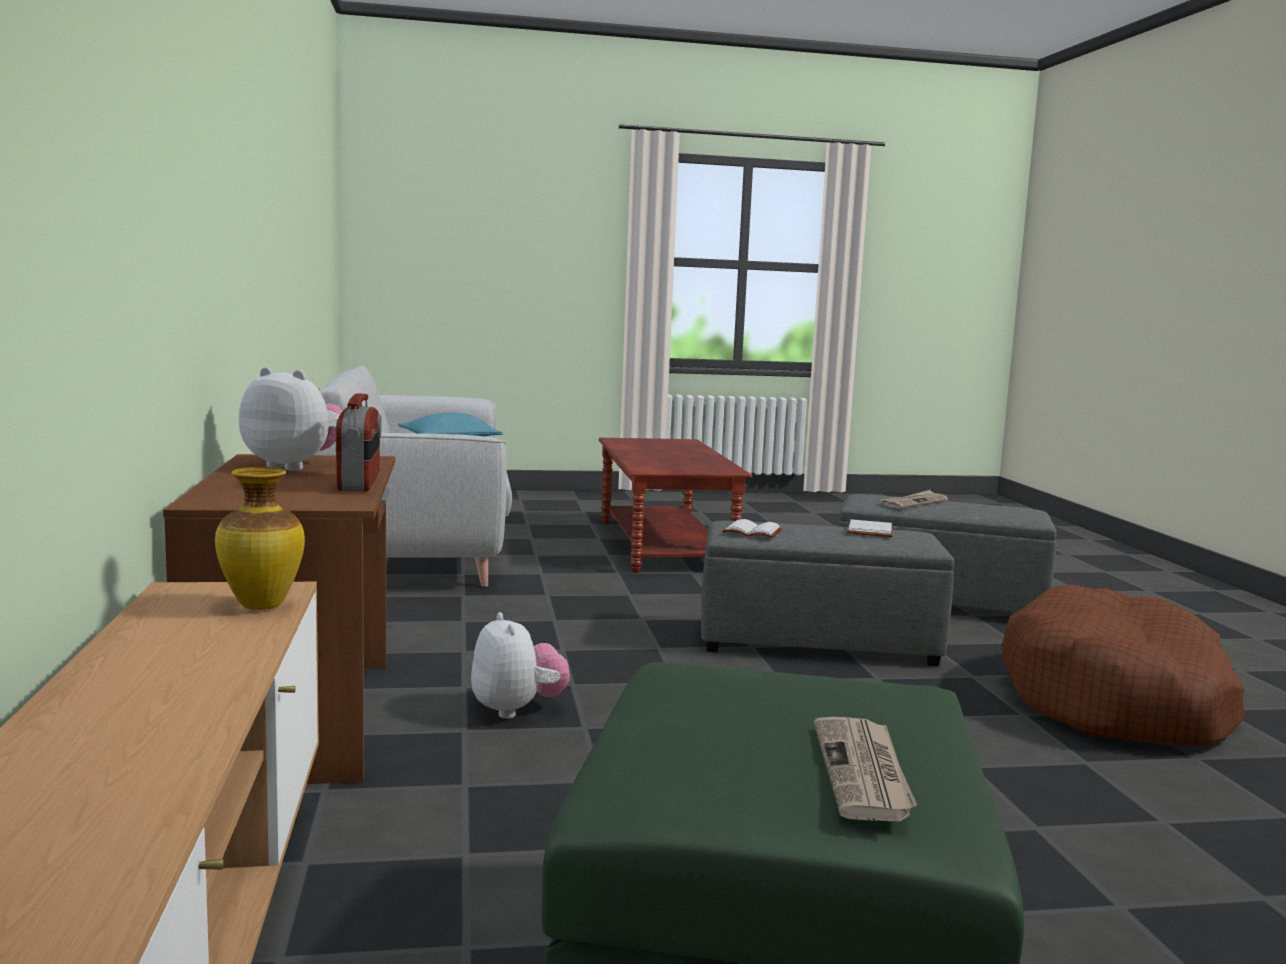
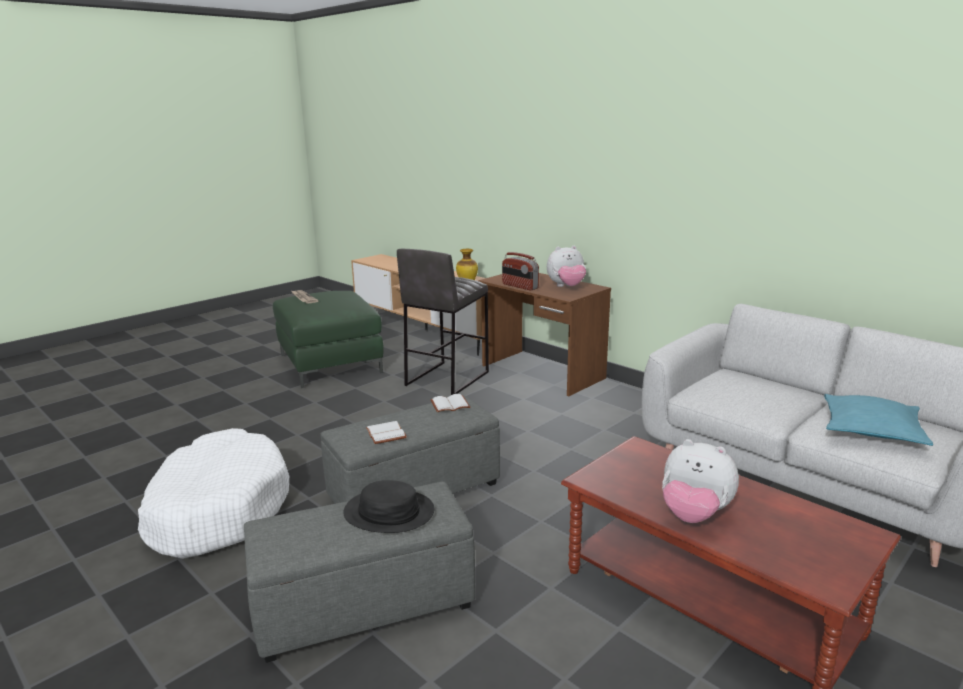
camera: 145 degrees right, 10 degrees up
plush toy [471,612,570,719] -> plush toy moved to [662,439,739,523]
newspaper [881,490,948,509] -> black hat [343,480,434,533]
brown dog bed [1002,584,1246,746] -> white dog bed [138,428,289,559]
none -> grey stool [397,249,489,395]

